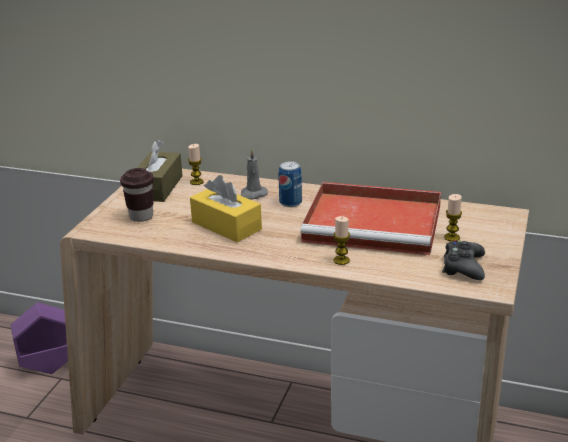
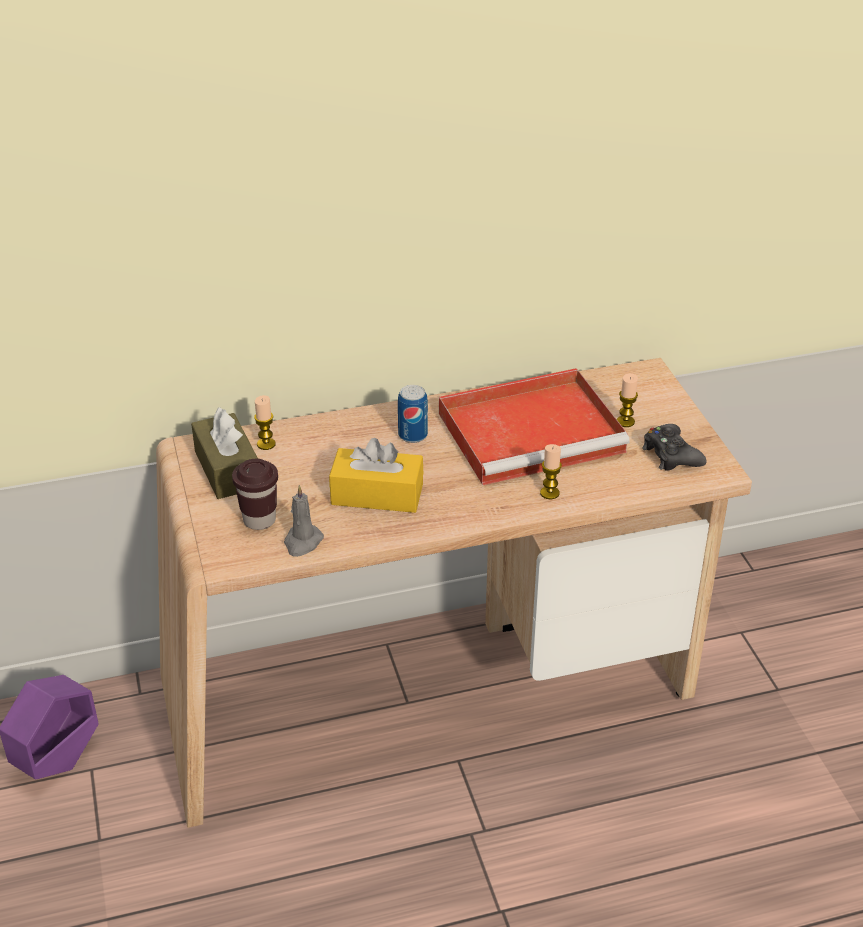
camera: 35 degrees left, 10 degrees up
grey candle [240,148,268,200] -> grey candle moved to [284,485,324,557]

